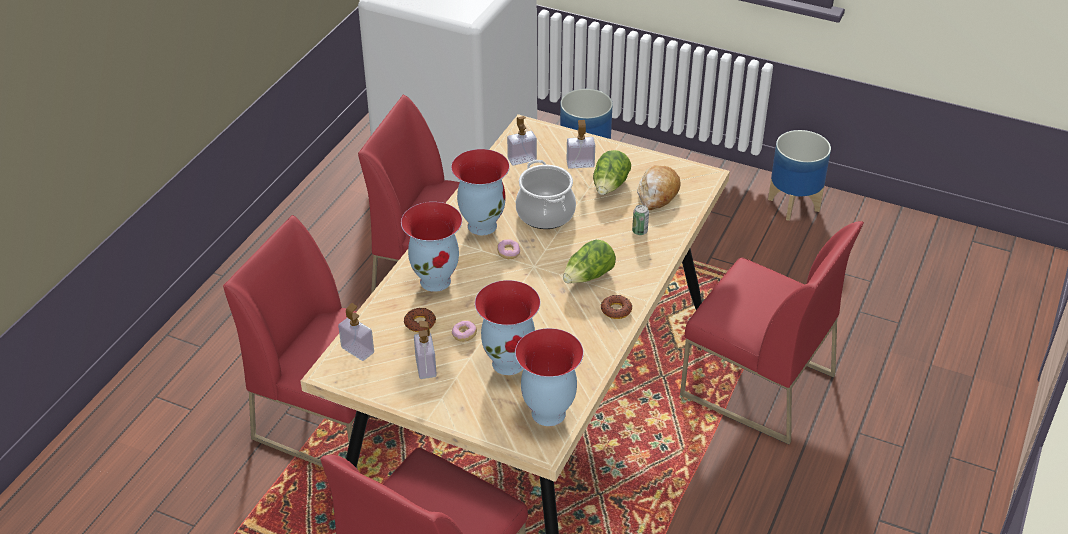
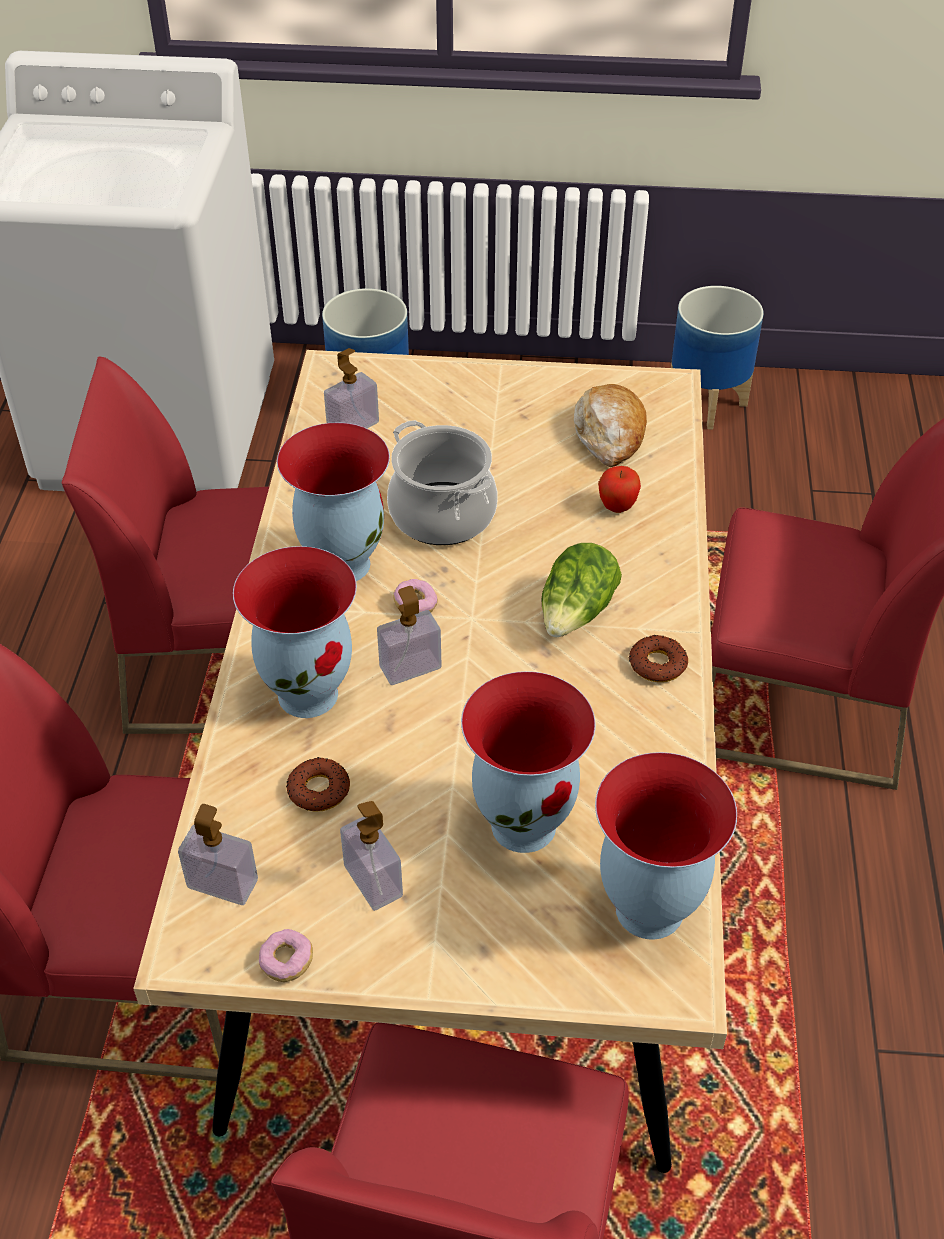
camera: 20 degrees left, 5 degrees up
donut [452,321,477,342] -> donut moved to [259,929,313,982]
soap dispenser [567,120,595,169] -> soap dispenser moved to [377,586,442,685]
lettuce [593,150,631,195] -> none
can [632,205,649,235] -> apple [598,466,641,513]

